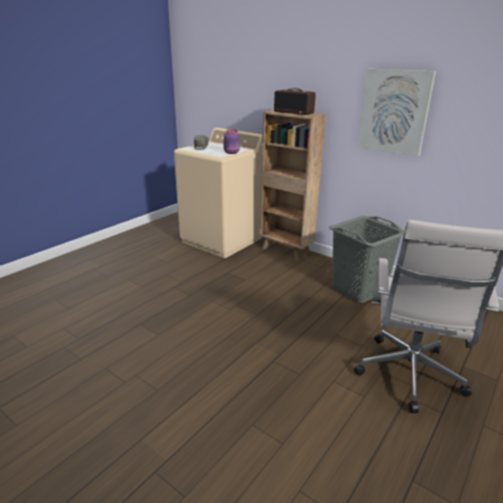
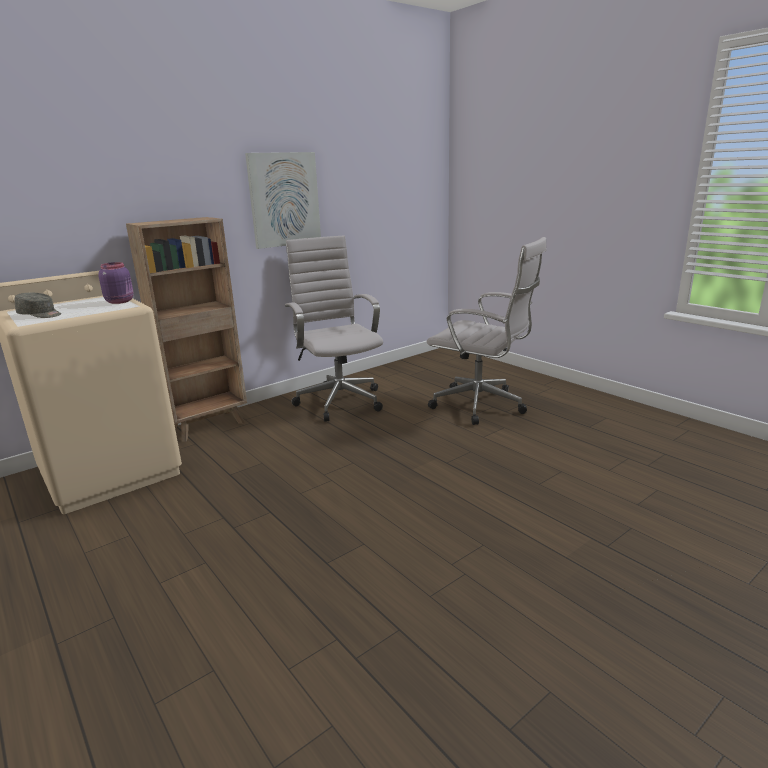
camera: 75 degrees left, 5 degrees down
radio [274,88,316,115] -> none
grey laundry basket [329,216,404,303] -> white office chair [285,235,383,422]

